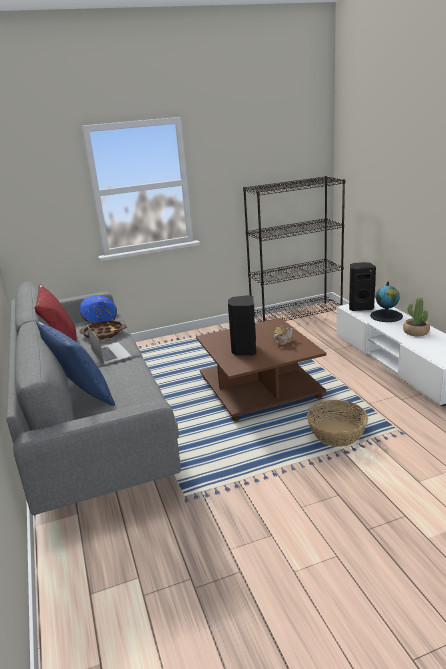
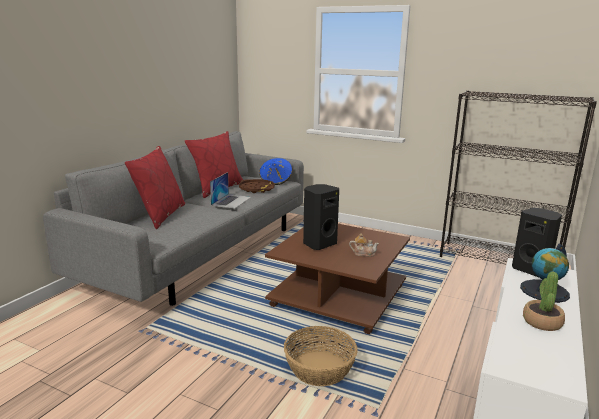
camera: 45 degrees right, 5 degrees down
blue pillow [36,321,115,406] -> red pillow [125,146,186,229]

